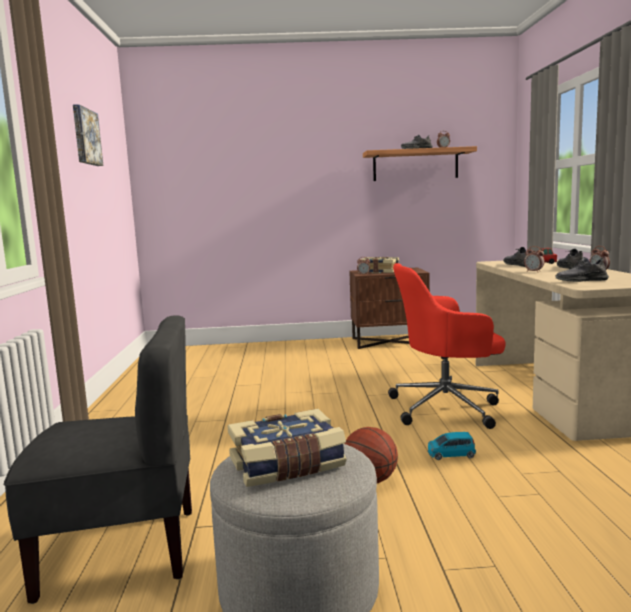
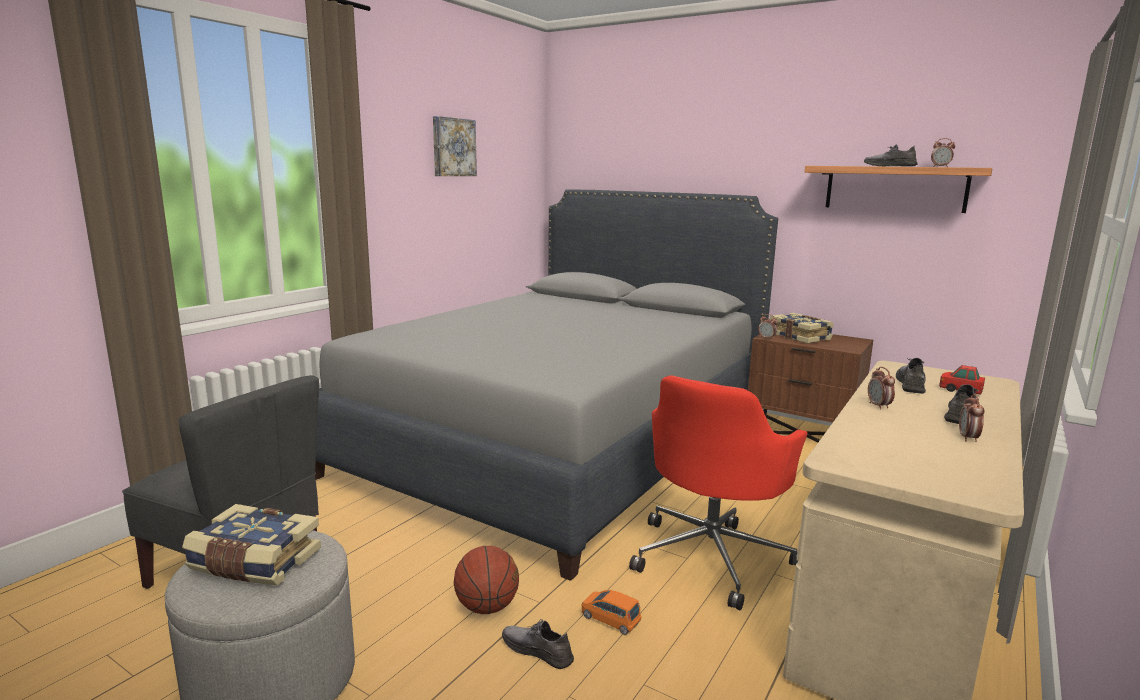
camera: 35 degrees right, 5 degrees up
red office chair [388,263,506,429] -> red office chair turned 90 degrees counterclockwise [629,375,808,610]
blue toy car [428,432,476,460] -> orange toy car [581,590,641,635]
grey shoe [556,257,609,282] -> grey shoe moved to [502,619,574,669]
none -> grey bed [315,189,778,581]

